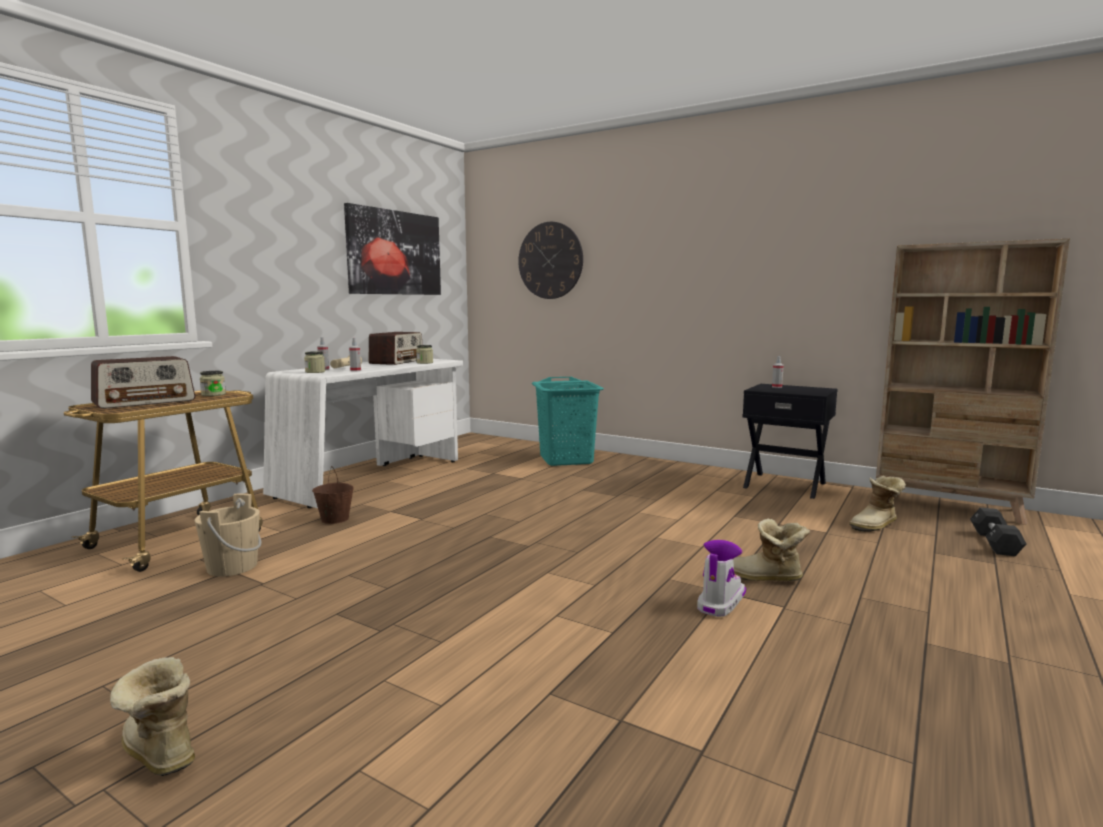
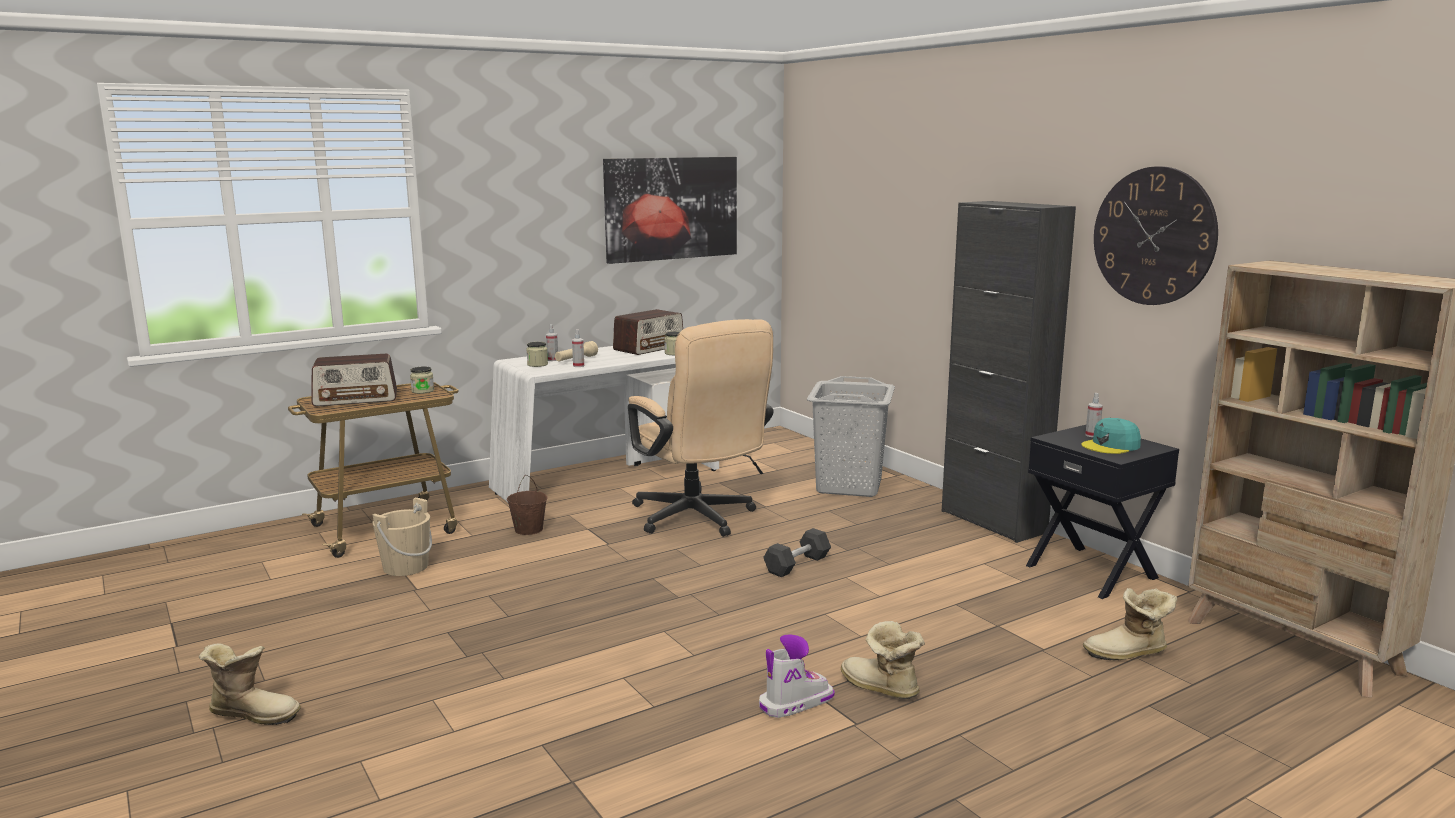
camera: 25 degrees right, 5 degrees up
boot [110,657,195,776] -> boot turned 120 degrees clockwise [199,644,301,725]
wall clock [518,222,583,299] -> wall clock moved to [1094,166,1218,305]
turquoise laundry basket [532,377,604,466] -> grey laundry basket [807,376,895,497]
black dumbbell [970,508,1027,556] -> black dumbbell moved to [763,528,831,577]
none -> beige office chair [628,319,773,537]
none -> black cabinet [942,201,1076,543]
none -> turquoise cap [1081,418,1141,454]

